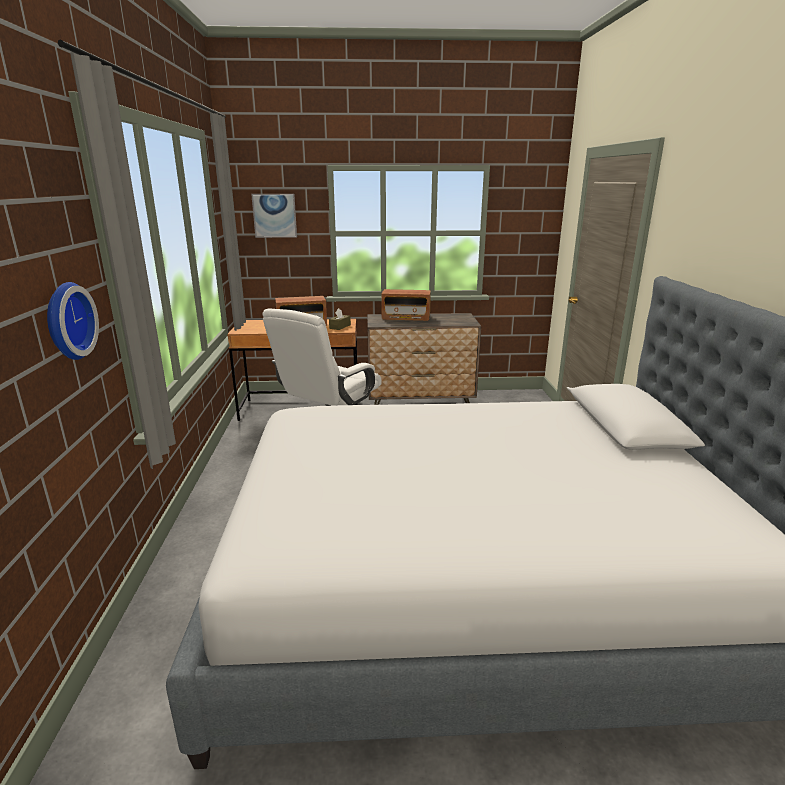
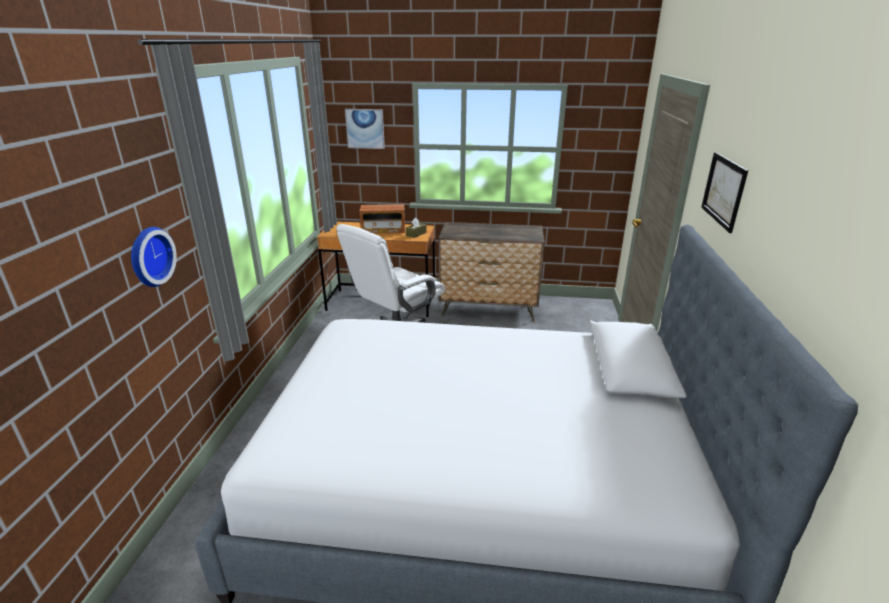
camera: 10 degrees right, 5 degrees up
radio [381,289,431,321] -> none
none -> picture [701,152,748,233]

